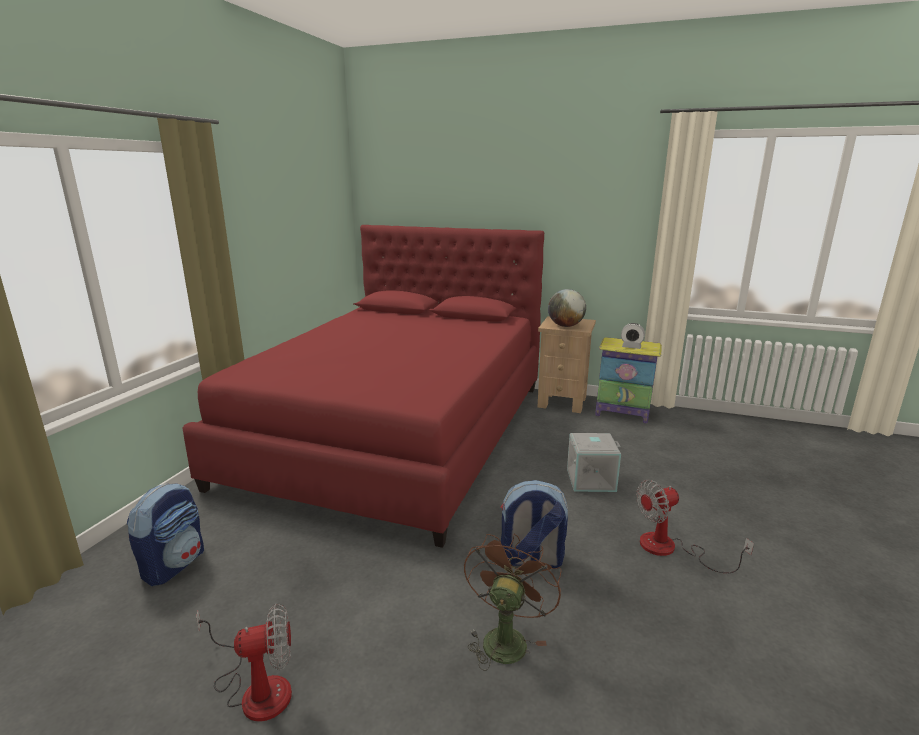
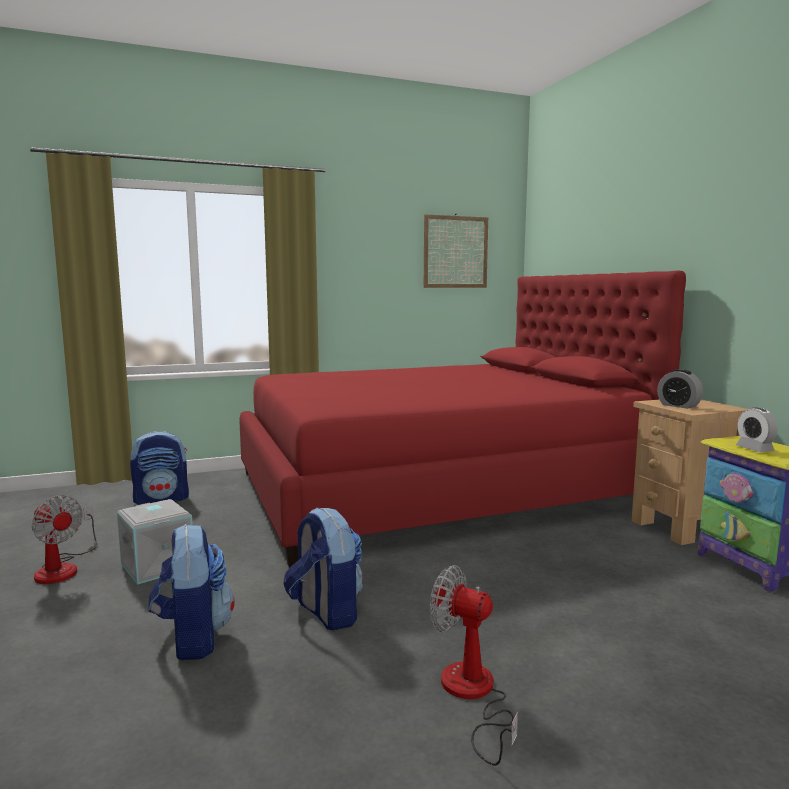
camera: 50 degrees right, 10 degrees down
brown fan [464,534,561,671] -> backpack [149,524,234,660]
globe [548,289,586,327] -> alarm clock [657,369,703,409]
grey storage box [567,433,621,492] -> grey storage box moved to [117,499,193,585]
none -> picture [424,213,488,288]

